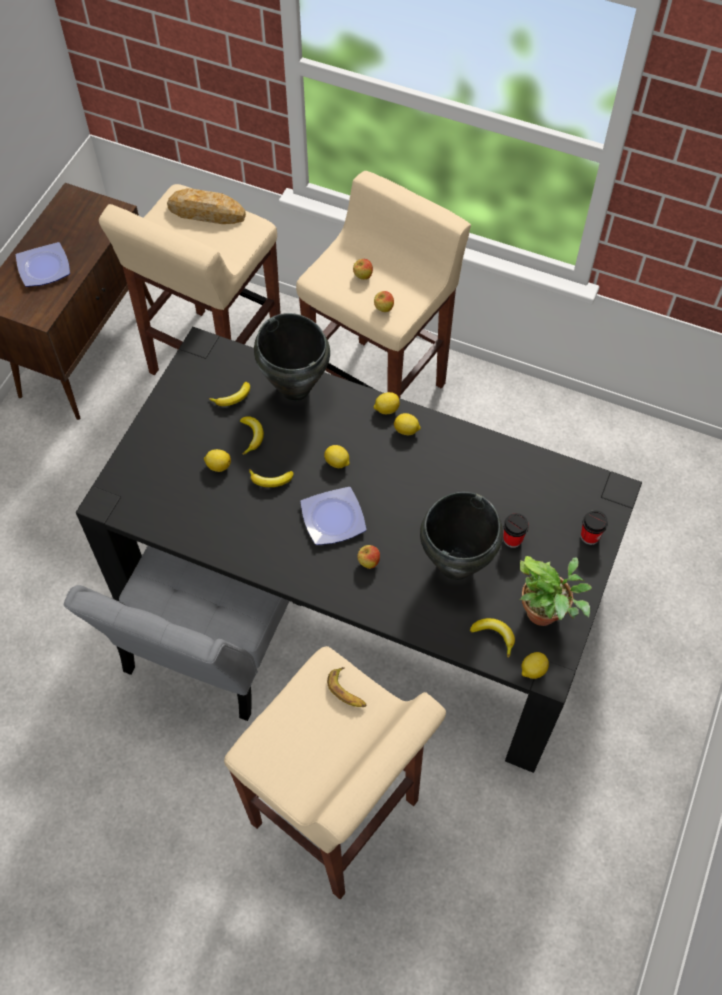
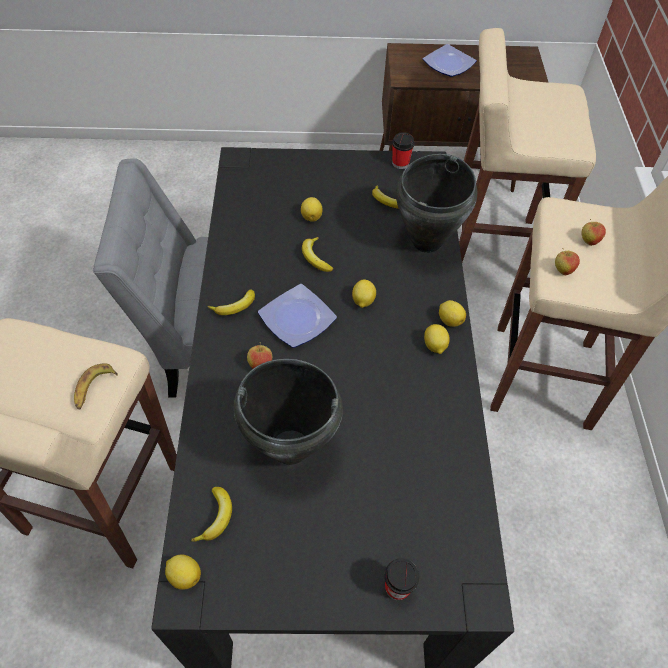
camera: 65 degrees right, 5 degrees down
bread [167,188,246,224] -> none
banana [240,416,264,455] -> banana moved to [208,290,255,315]
cup [503,513,529,548] -> cup moved to [392,132,415,169]
potted plant [520,556,592,626] -> none

